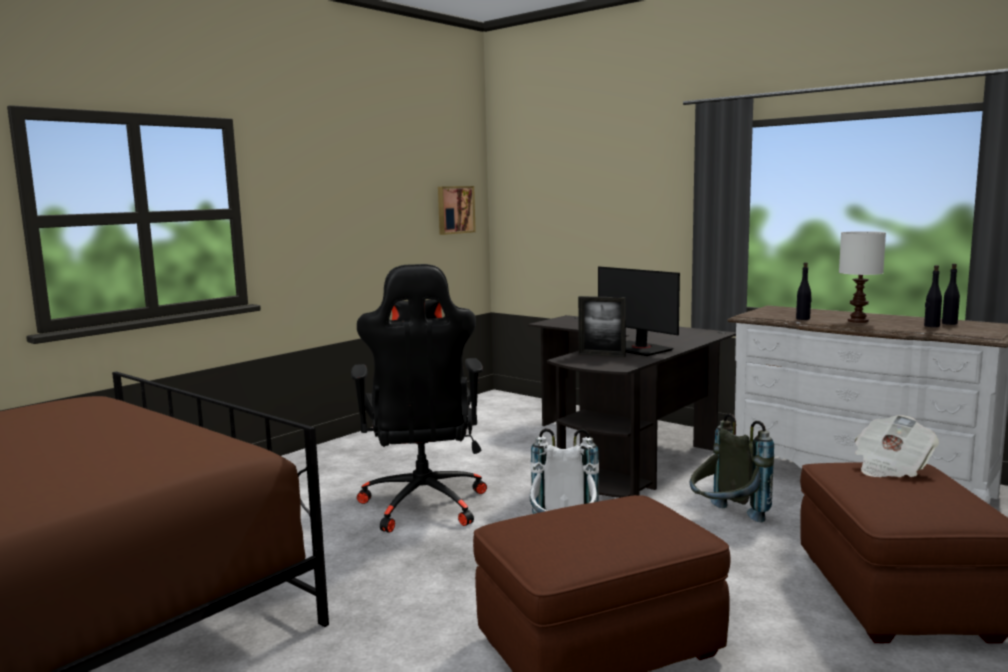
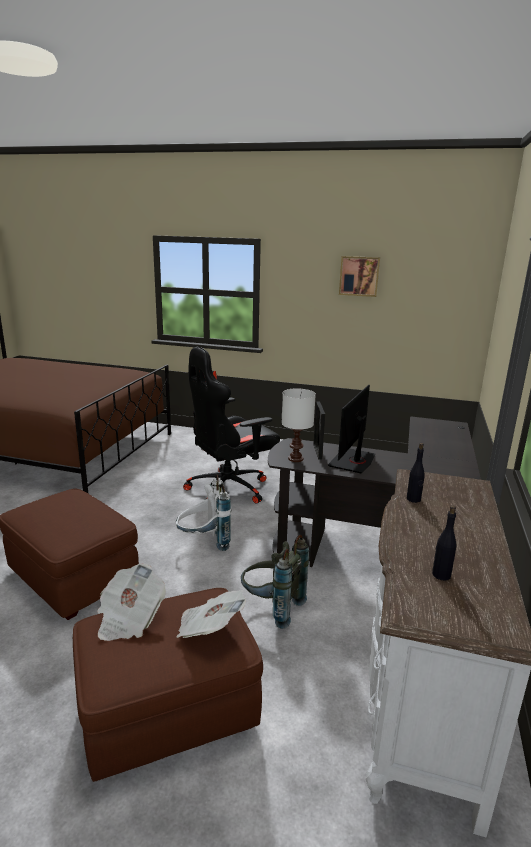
camera: 65 degrees right, 10 degrees up
picture [438,186,476,235] -> picture moved to [339,256,380,297]
white table lamp [839,231,886,323] -> white table lamp moved to [281,388,316,462]
black bottle [942,264,960,325] -> none
none -> newspaper [97,564,166,641]

